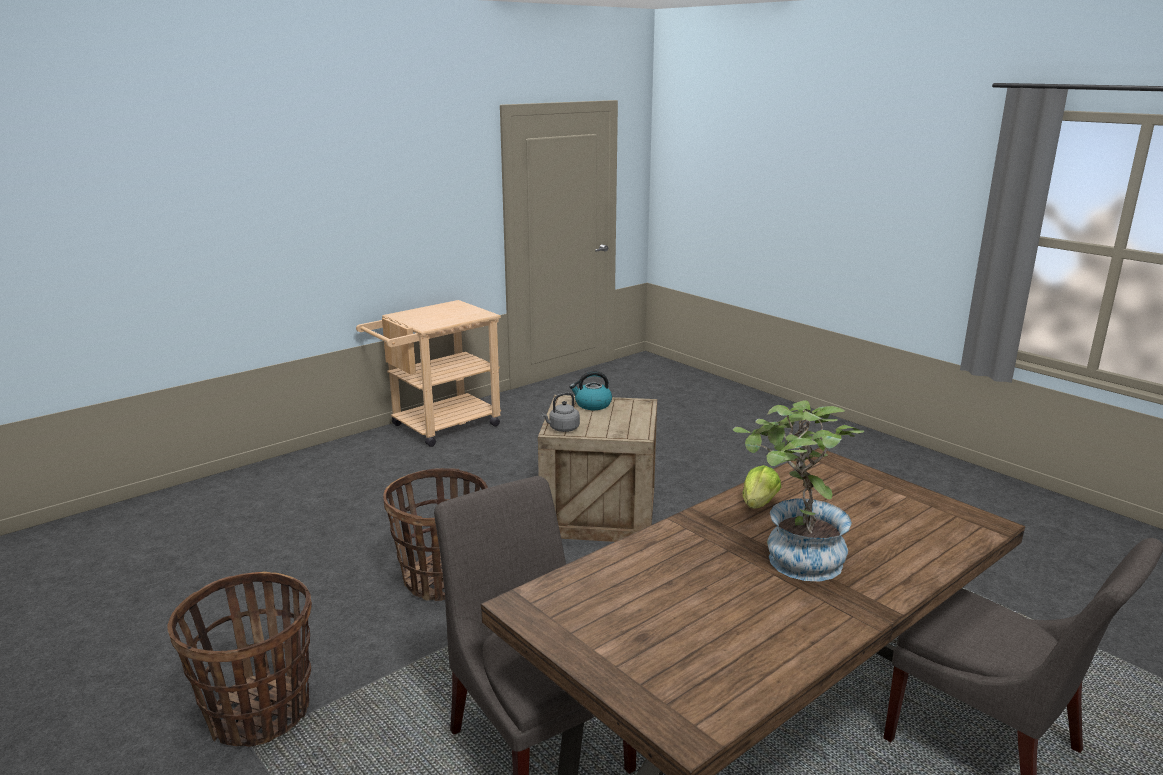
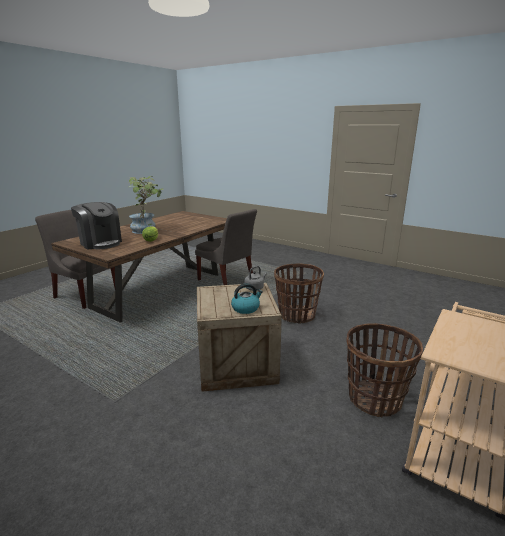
camera: 165 degrees right, 0 degrees up
basket [167,571,312,747] -> basket moved to [346,323,423,417]
none -> coffee machine [71,202,122,249]

